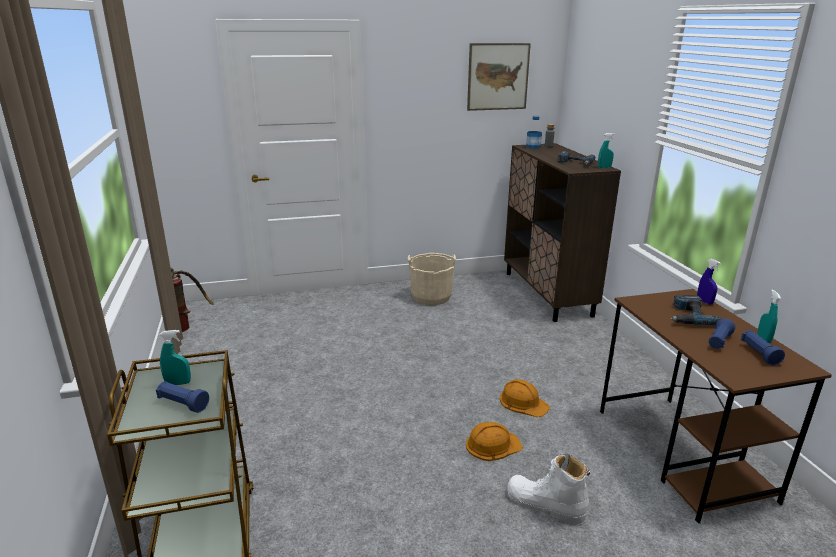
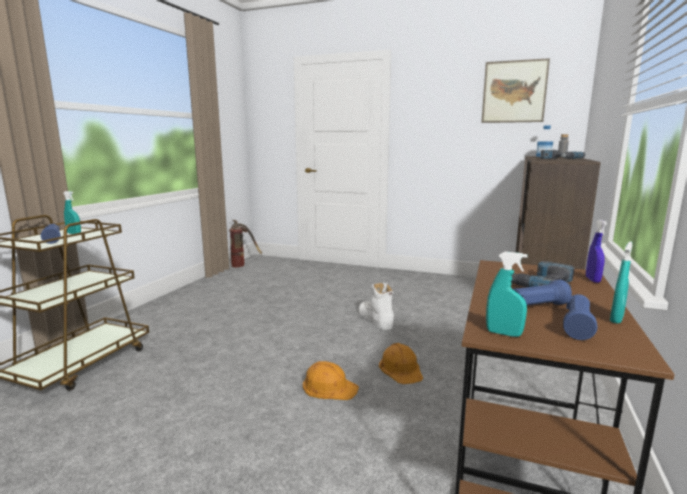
camera: 35 degrees right, 10 degrees down
beige bucket [408,253,456,305] -> none
white boot [507,453,590,525] -> white boot moved to [358,283,394,330]
turquoise spray bottle [598,133,615,168] -> turquoise spray bottle moved to [486,252,528,337]

